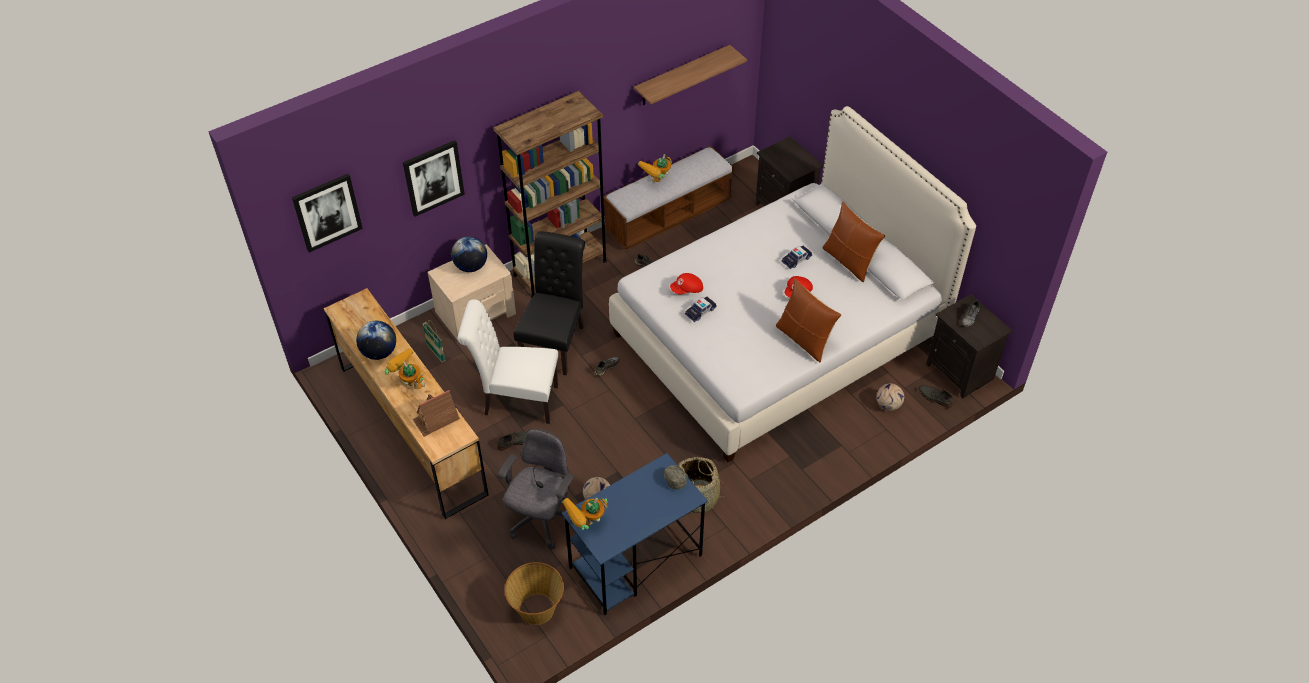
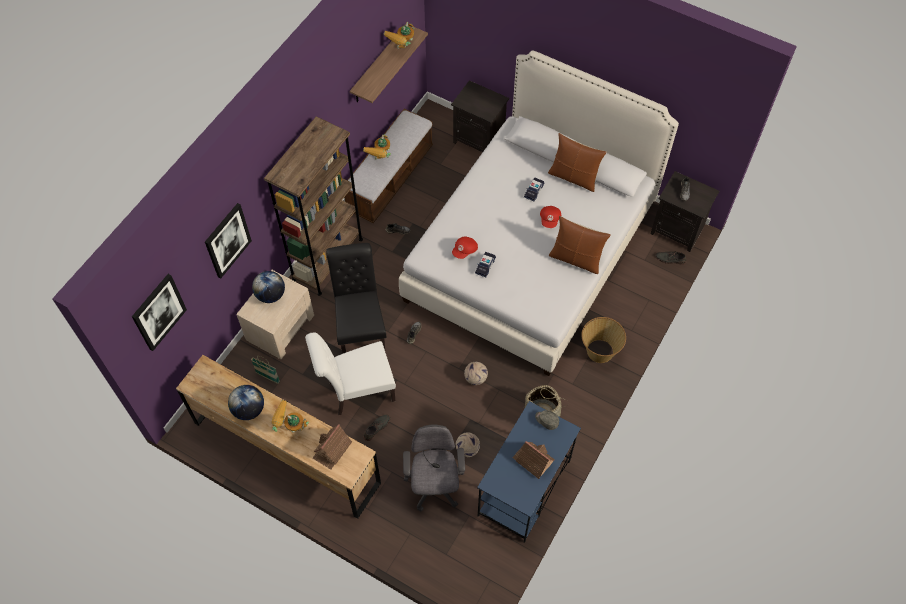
camera: 25 degrees left, 10 degrees up
basket [505,562,564,625] -> basket moved to [581,317,626,363]
toy robot [563,498,608,530] -> toy robot moved to [384,22,414,49]
football [877,384,904,411] -> football moved to [464,362,488,385]
none -> toy house [512,441,555,479]

